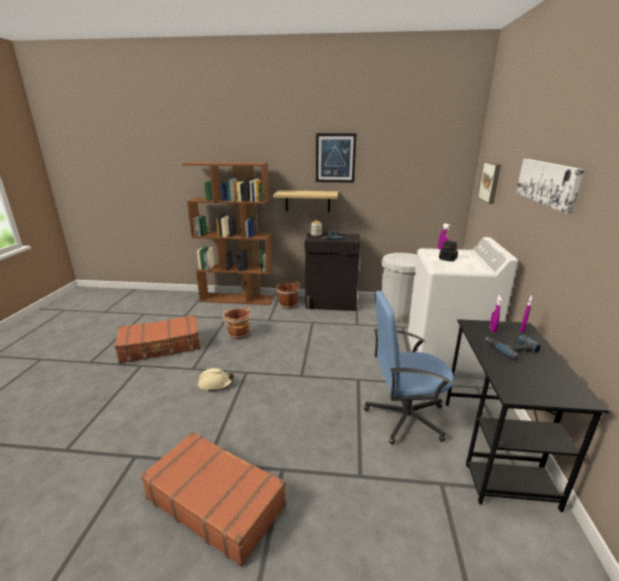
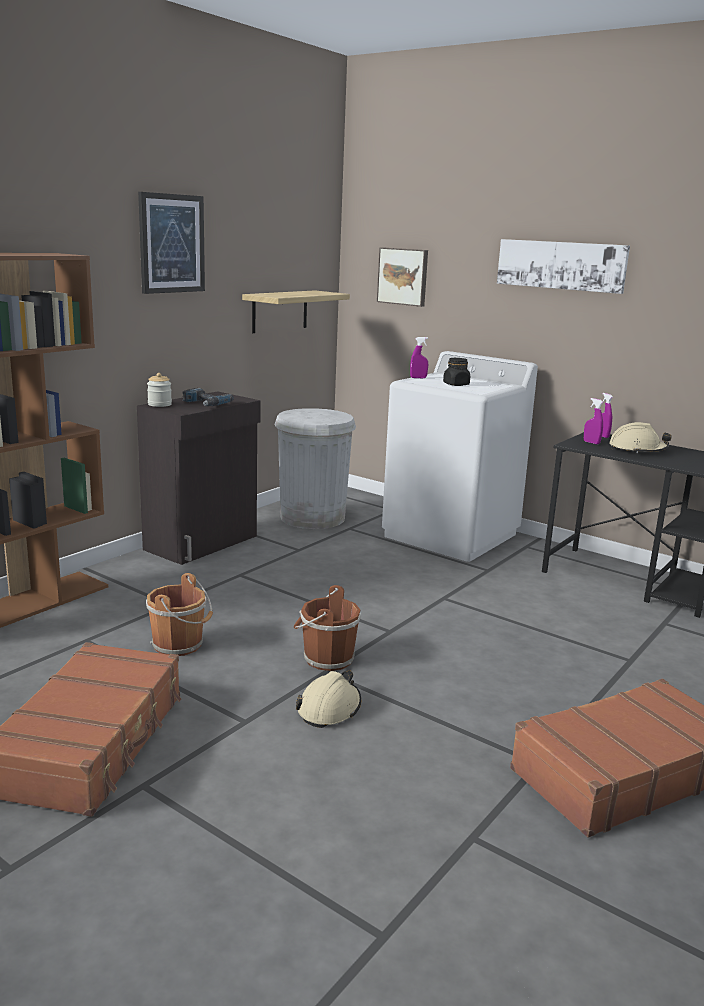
camera: 60 degrees left, 5 degrees down
shelf [273,190,338,212] -> shelf moved to [242,290,350,333]
brown bucket [276,281,299,309] -> brown bucket moved to [294,585,361,671]
blue office chair [364,291,454,445] -> none
power drill [486,335,541,360] -> beige hard hat [609,422,672,453]

